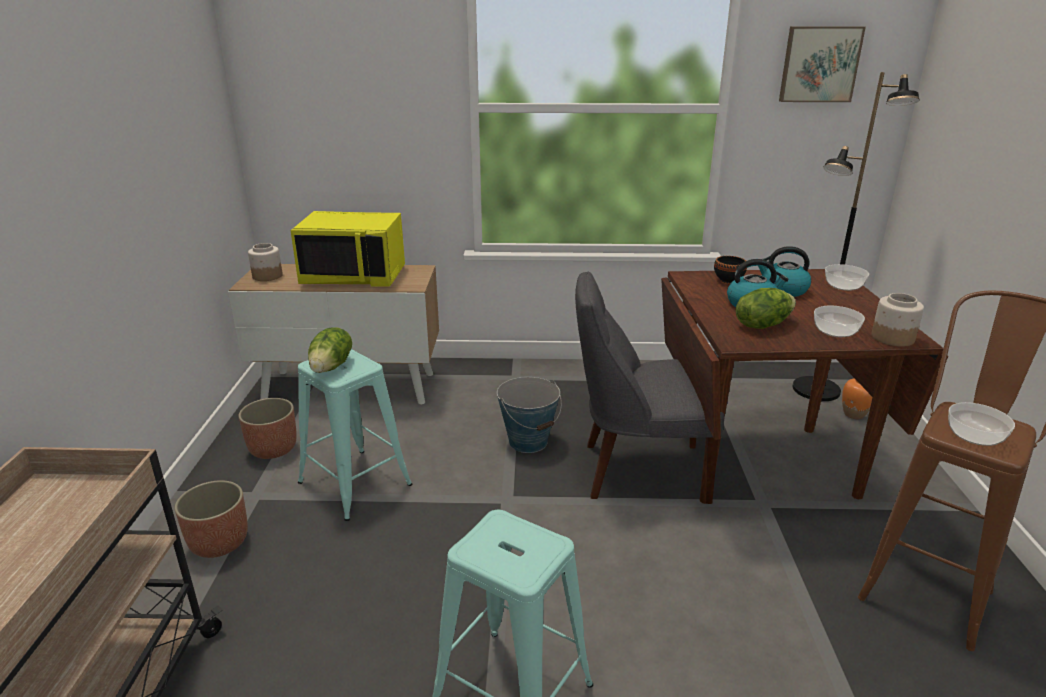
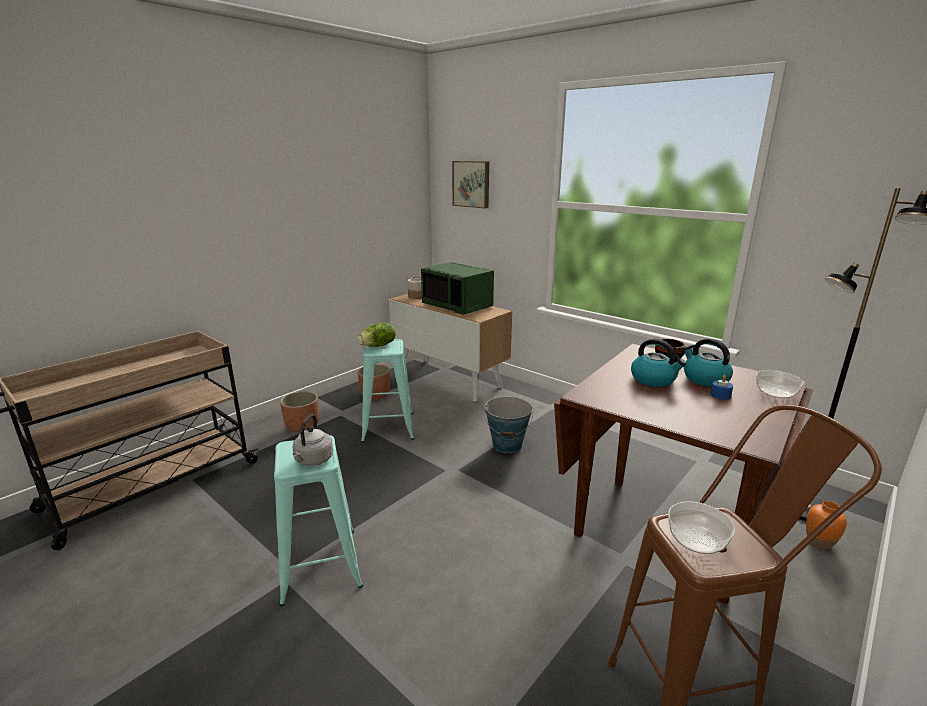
camera: 40 degrees right, 5 degrees down
yellow microwave [290,211,405,286] -> green microwave [421,262,494,315]
grey chair [575,271,725,504] -> none
lettuce [736,288,796,329] -> none
picture [779,26,866,102] -> picture moved to [452,161,489,208]
bowl [814,306,865,337] -> none
jar [871,293,924,347] -> none
none -> grey kettle [293,414,333,466]
none -> blue candle [710,375,733,400]

